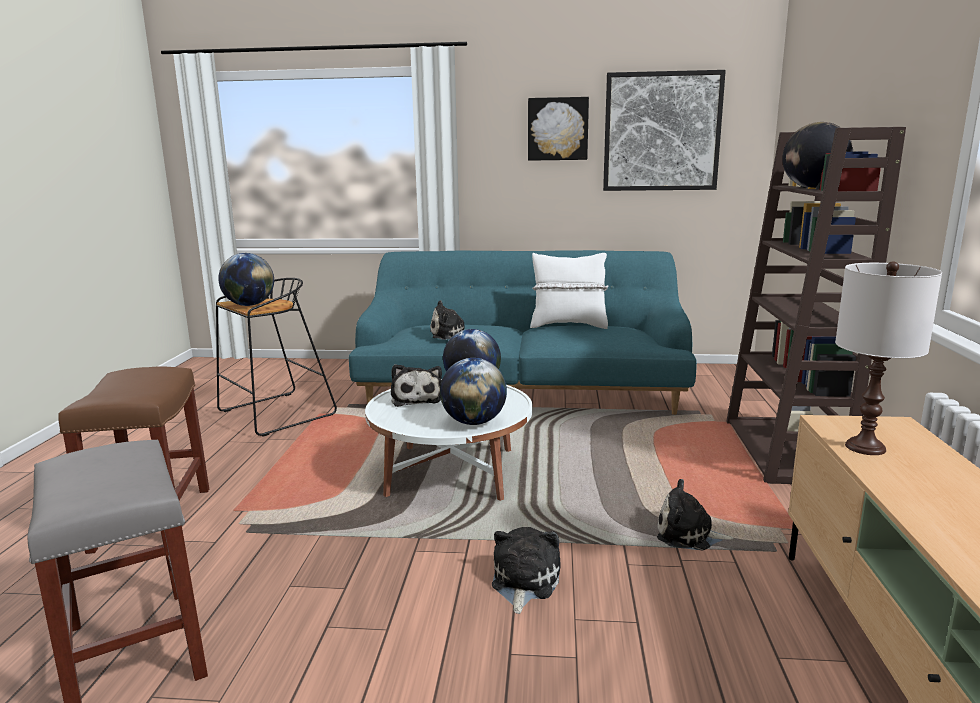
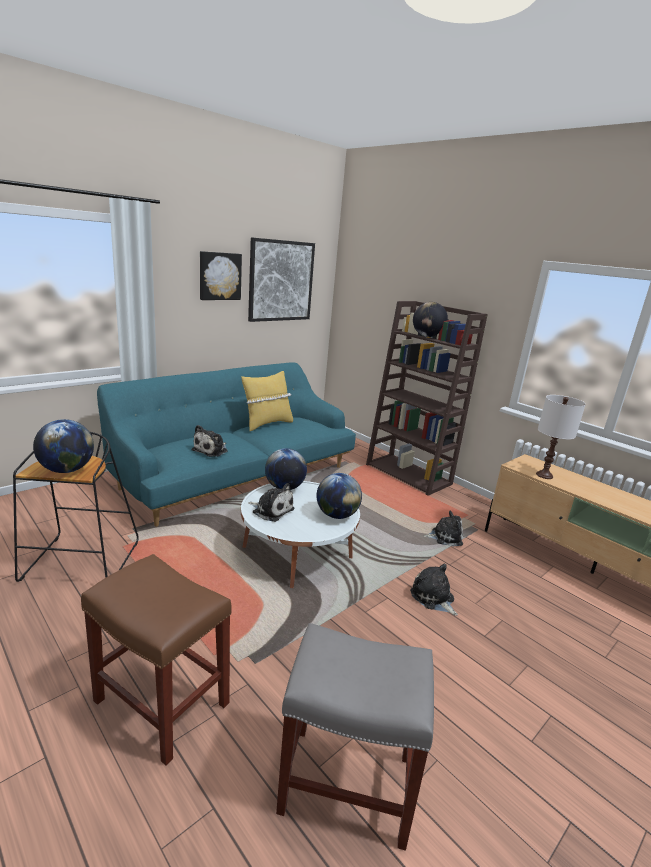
camera: 50 degrees left, 5 degrees up
white pillow [530,253,608,329] -> yellow pillow [241,371,293,431]
plush toy [657,479,734,551] -> plush toy turned 150 degrees counterclockwise [423,511,463,547]

